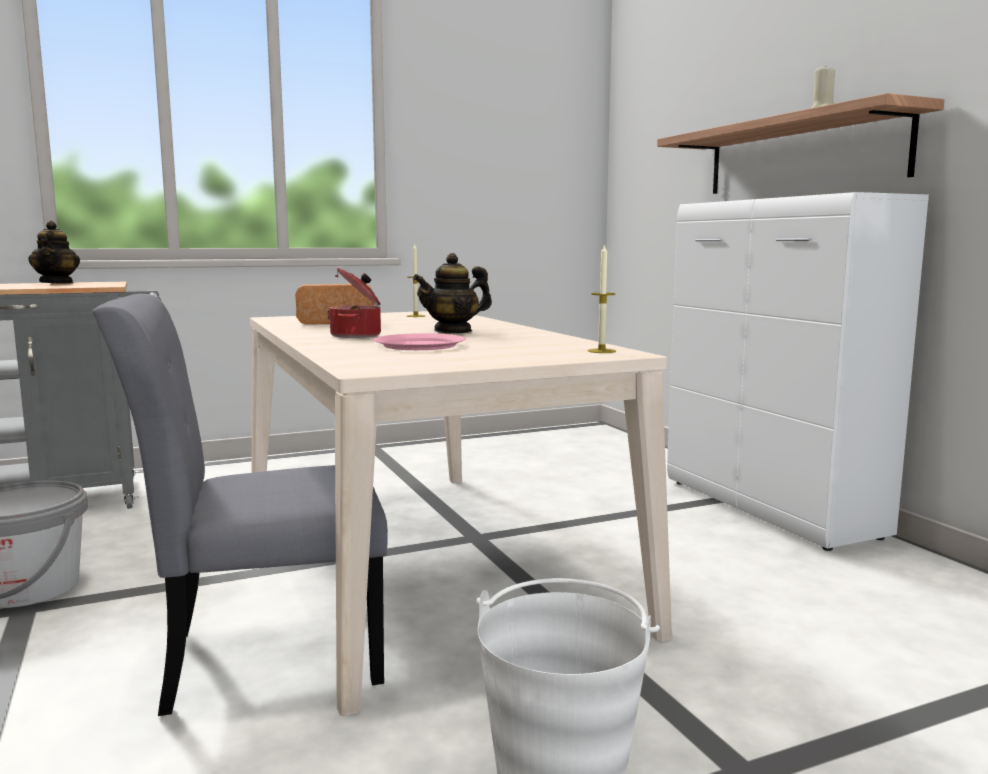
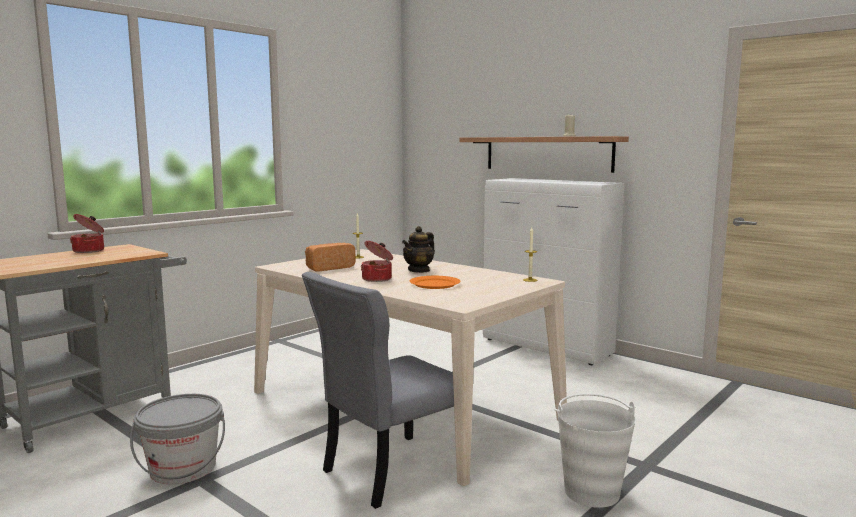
camera: 25 degrees left, 0 degrees up
teapot [28,221,80,284] -> cooking pot [70,214,104,253]
pink plate [374,333,466,350] -> orange plate [410,276,461,289]

